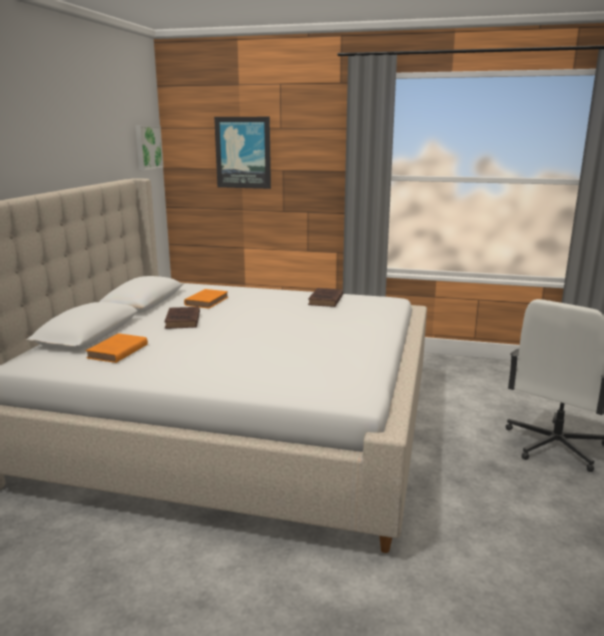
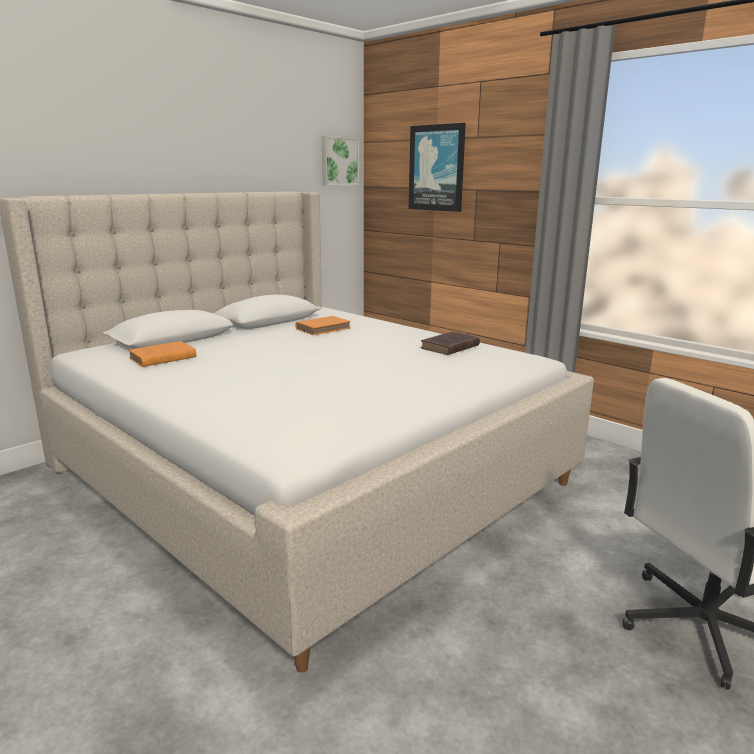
camera: 30 degrees right, 0 degrees up
brown book [164,307,200,329] -> none

